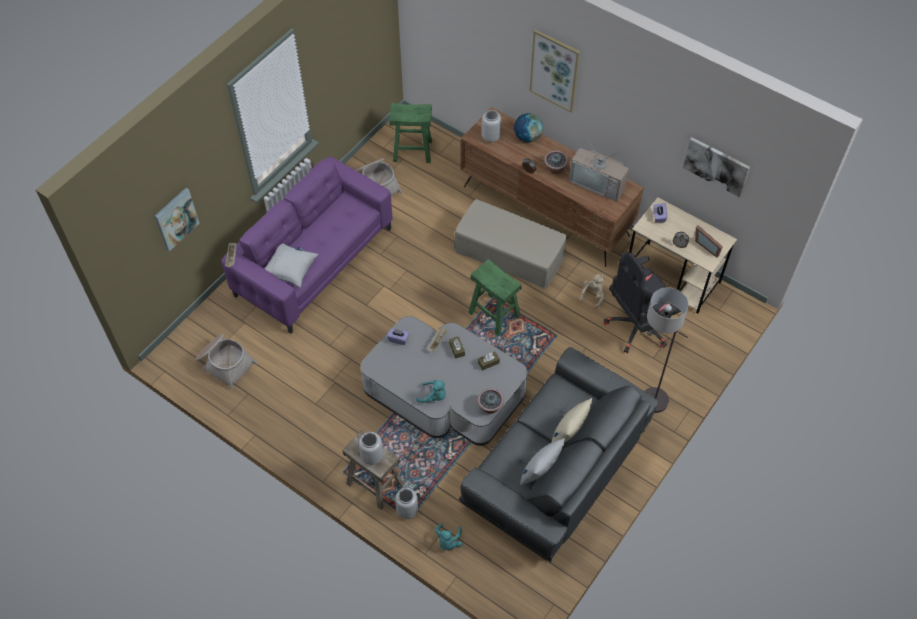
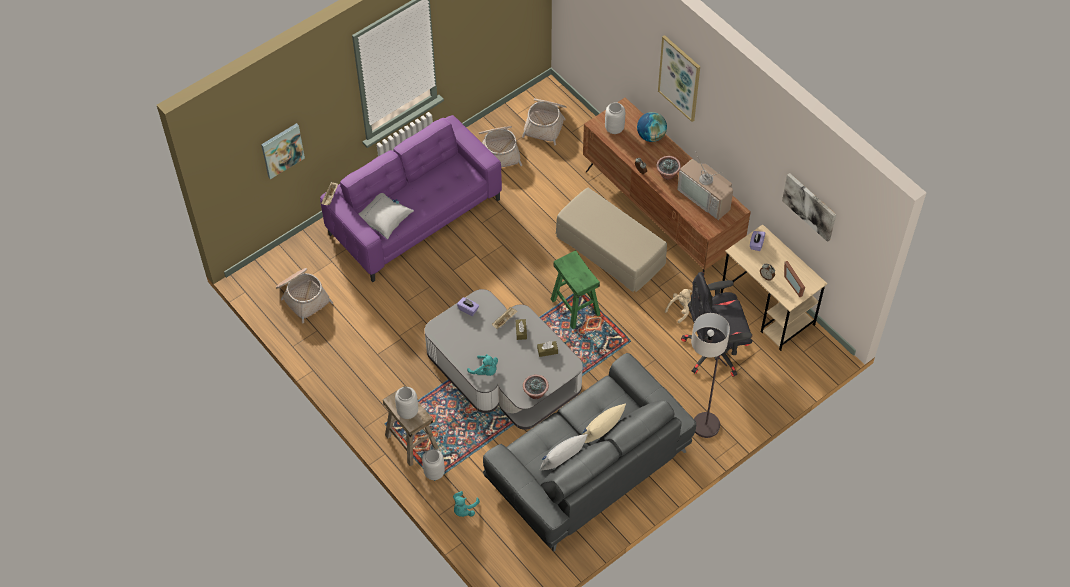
camera: 15 degrees right, 0 degrees up
green stool [389,103,432,163] -> basket [522,99,567,145]

